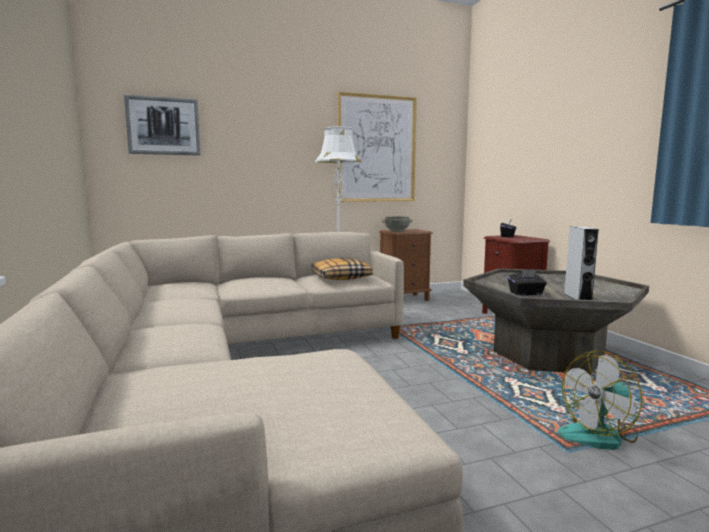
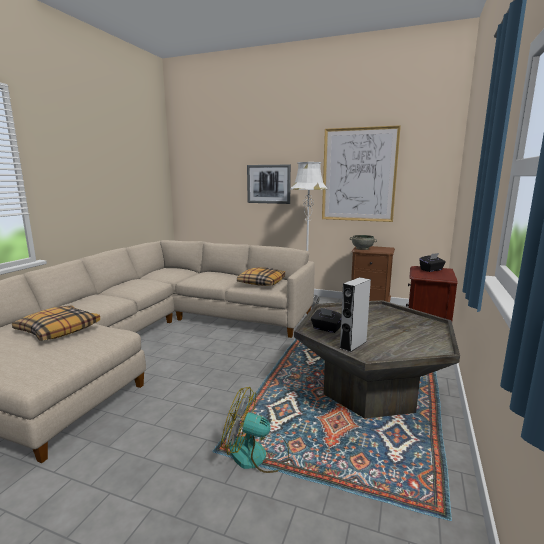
camera: 40 degrees right, 5 degrees up
picture [124,95,201,156] -> picture moved to [247,165,291,204]
none -> pillow [12,305,100,341]

